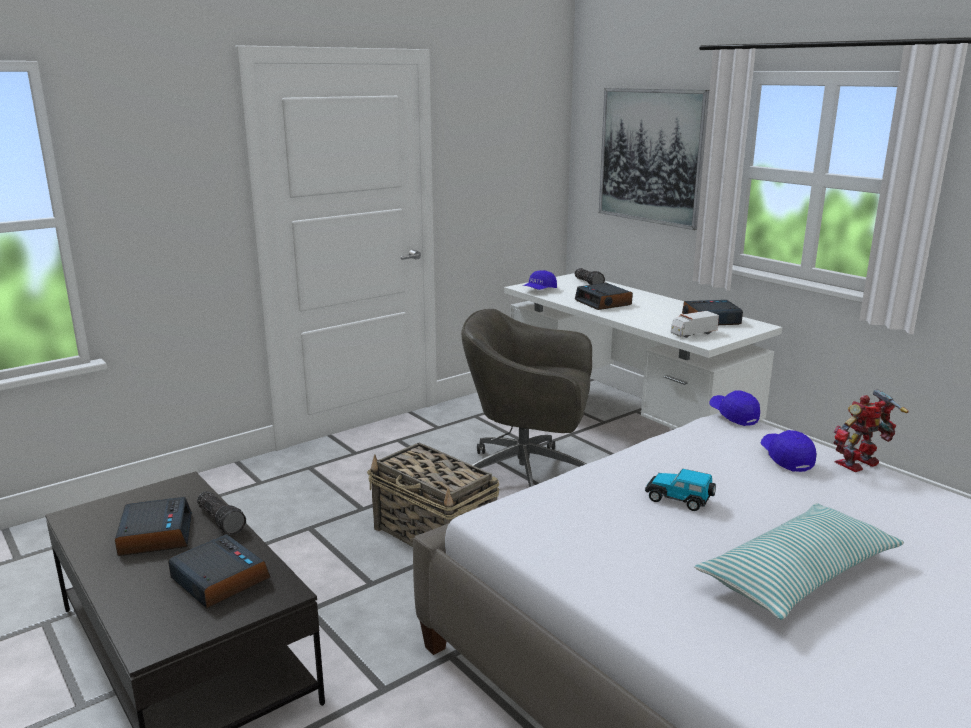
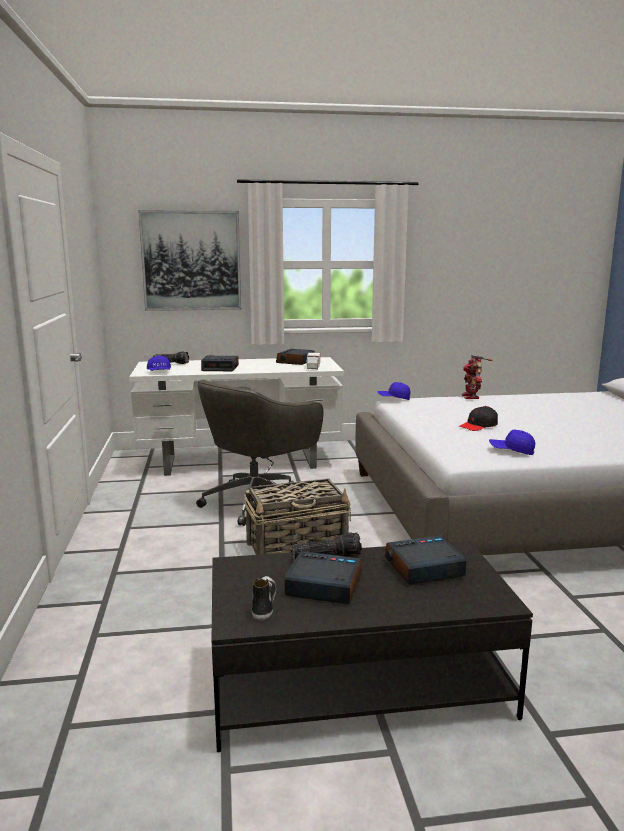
camera: 60 degrees left, 5 degrees down
toy car [645,469,716,511] -> black cap [459,406,498,431]
pillow [694,503,904,620] -> none
blue cap [761,430,816,472] -> blue cap moved to [489,430,535,455]
none -> shoe [252,576,276,620]

